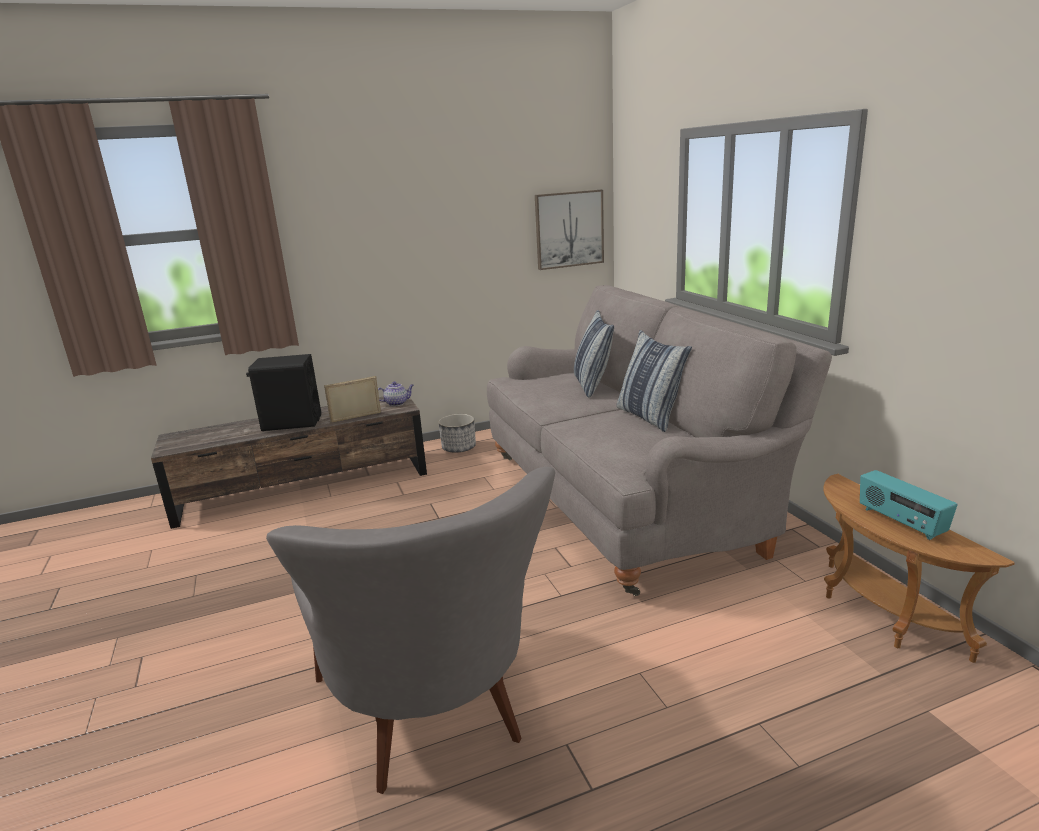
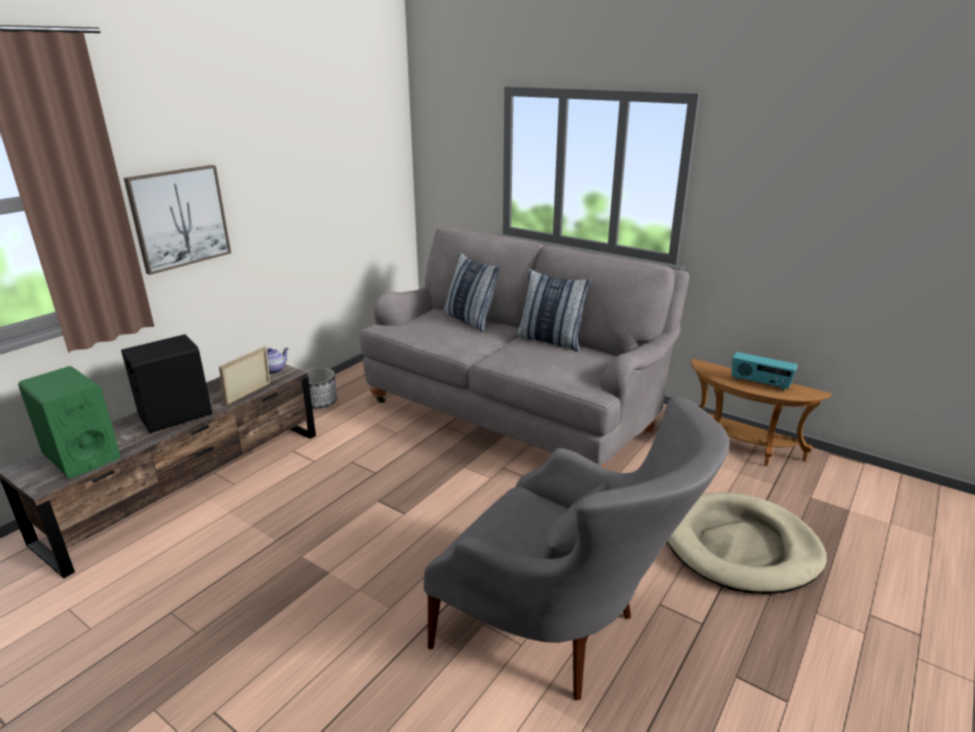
camera: 35 degrees left, 5 degrees up
picture [535,190,604,270] -> picture moved to [124,165,231,275]
none -> green speaker [18,366,120,478]
none -> beige dog bed [667,492,827,594]

